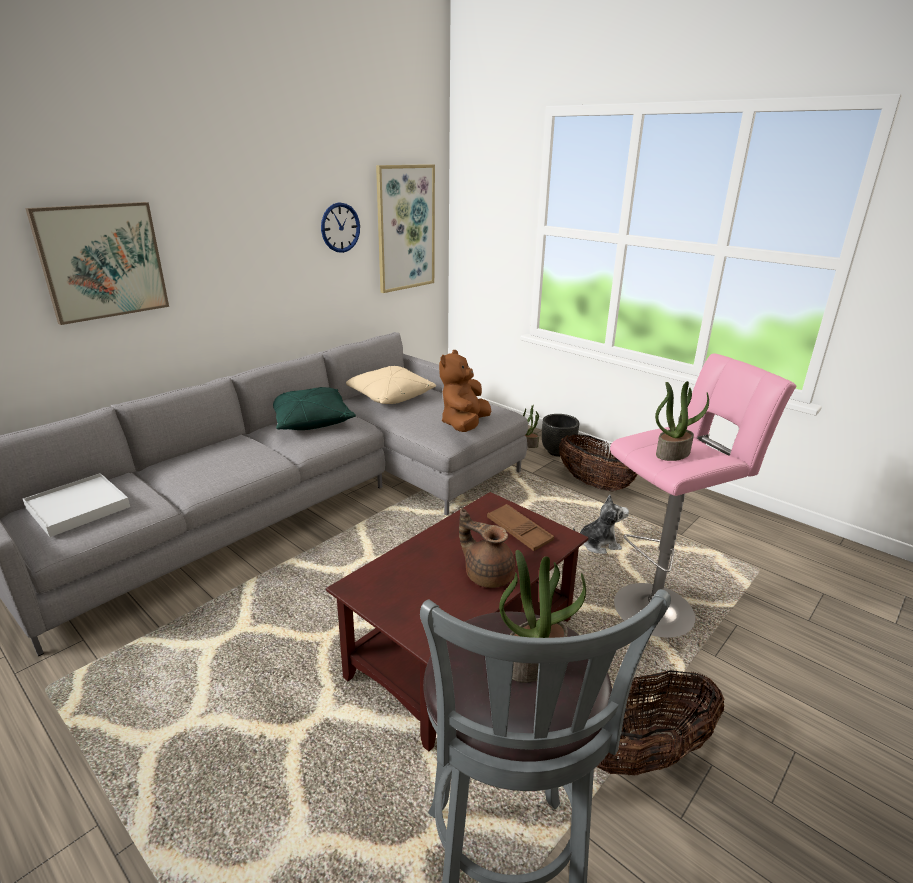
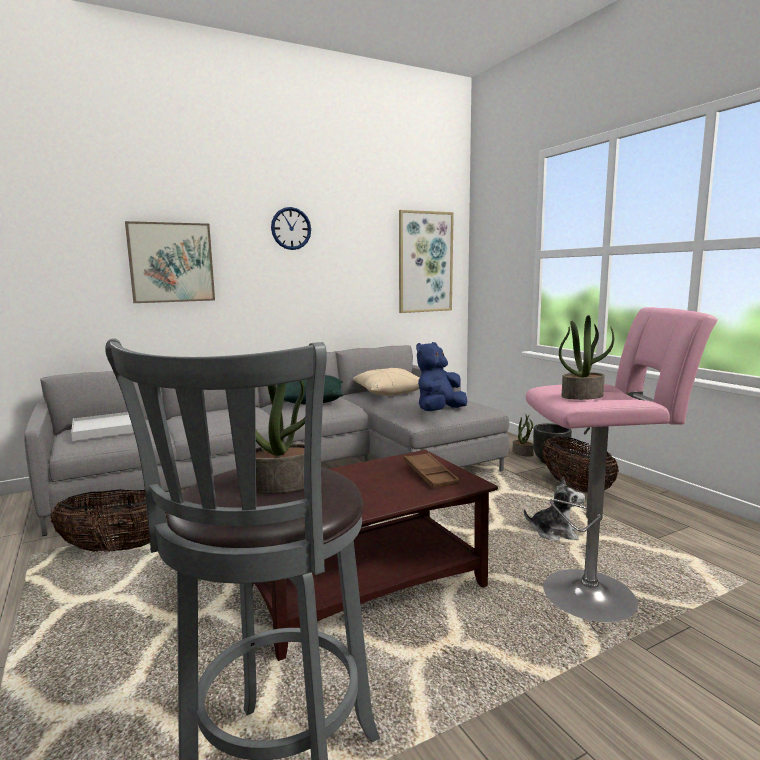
camera: 20 degrees right, 15 degrees down
wall clock [321,202,360,253] -> wall clock moved to [271,207,311,250]
brown plush toy [439,350,491,432] -> blue plush toy [416,342,467,411]
brown teapot [459,508,515,588] -> none
basket [597,670,724,776] -> basket moved to [50,490,167,552]

